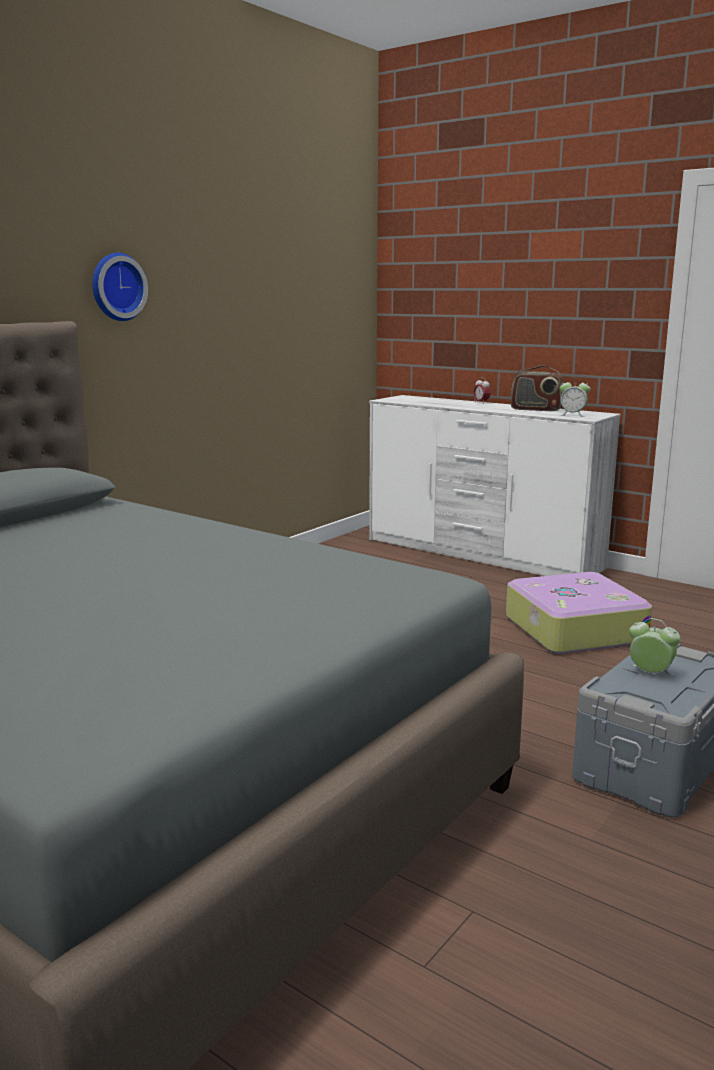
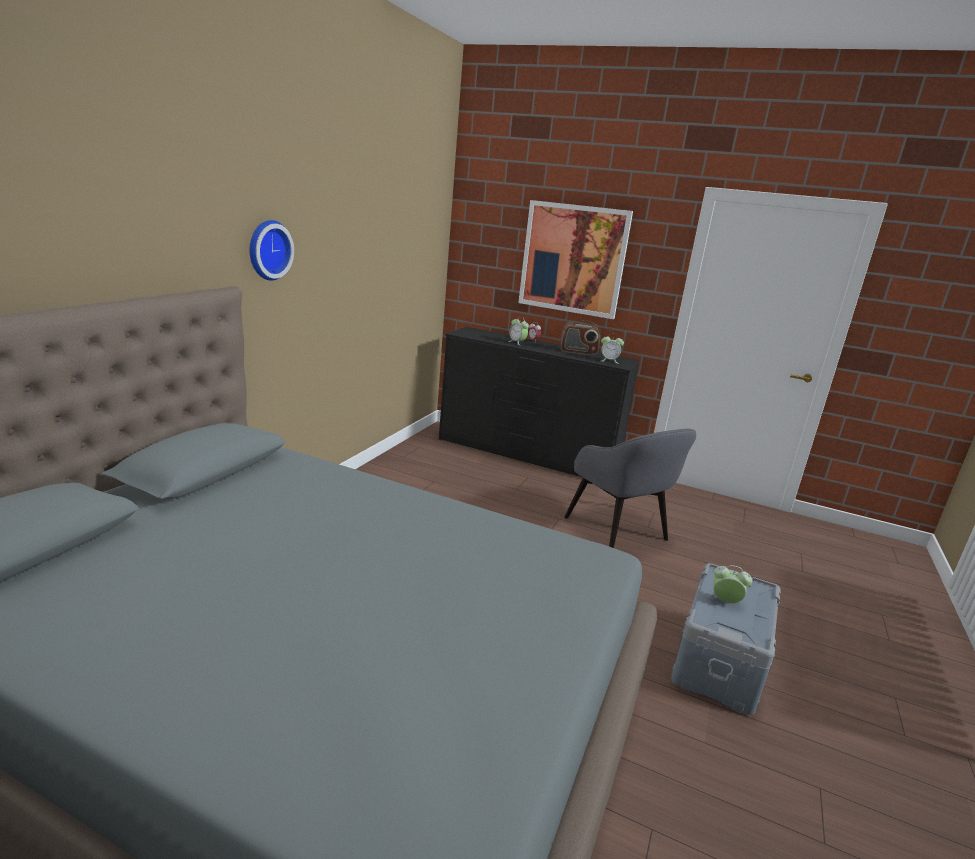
camera: 15 degrees left, 5 degrees up
white dresser [369,395,621,576] -> black dresser [439,327,640,477]
suitcase [506,572,652,654] -> grey armchair [564,429,696,548]
none -> alarm clock [508,317,529,345]
none -> picture [518,200,633,319]

